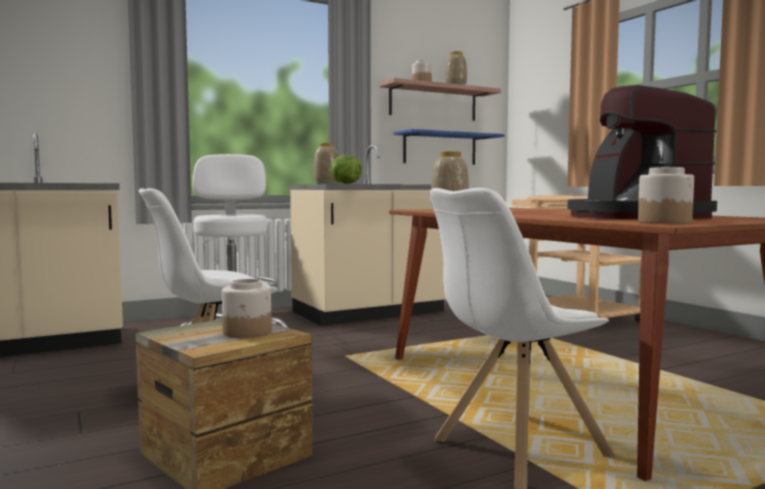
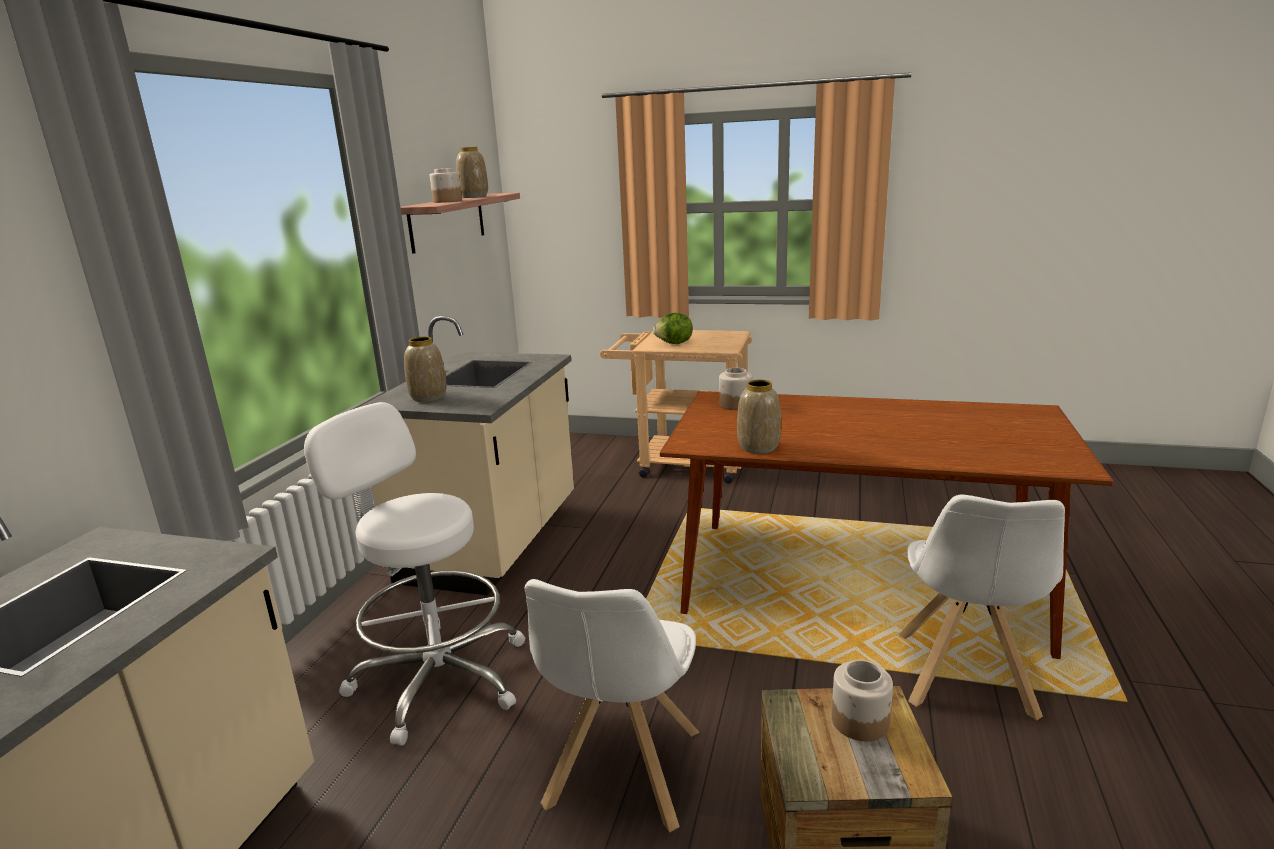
camera: 45 degrees left, 15 degrees up
lettuce [329,155,362,184] -> lettuce moved to [653,313,693,344]
blue shelf [394,129,504,165] -> none
coffee machine [567,85,717,219] -> none
jar [638,167,694,224] -> jar moved to [719,368,753,410]

